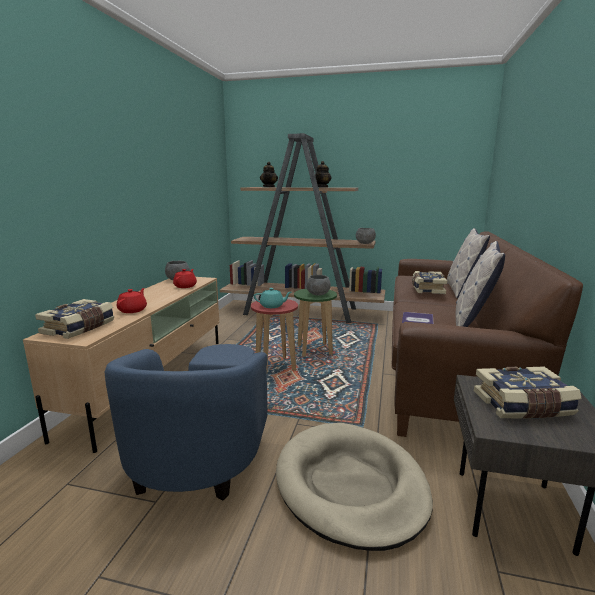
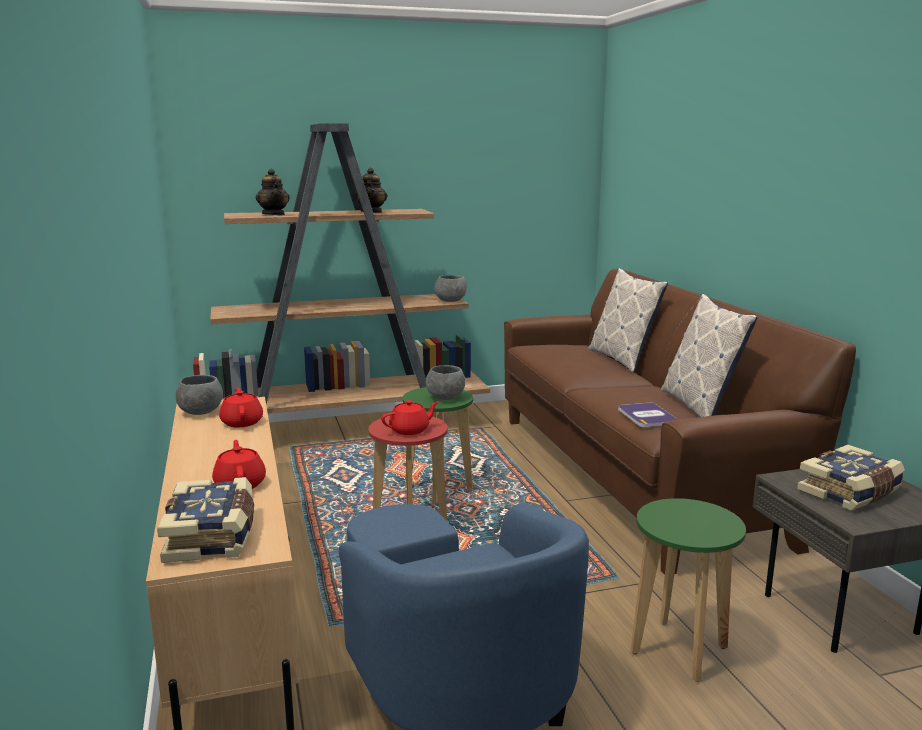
camera: 30 degrees left, 0 degrees up
turquoise teapot [254,288,291,308] -> red teapot [381,400,439,435]
beige dog bed [276,423,433,551] -> green stool [630,498,746,682]
book [412,271,447,294] -> none

